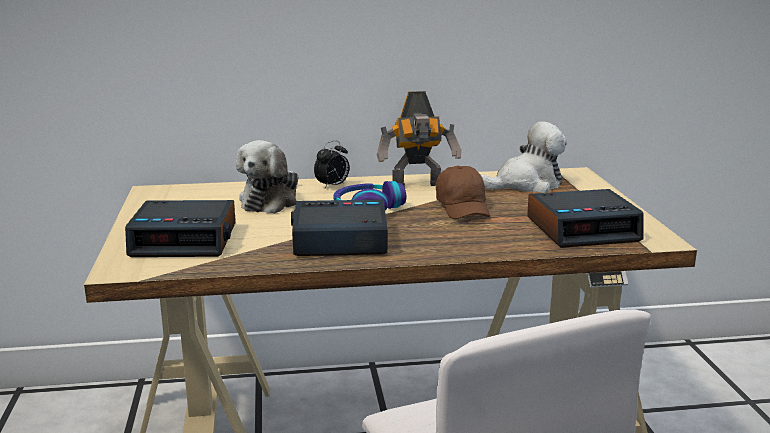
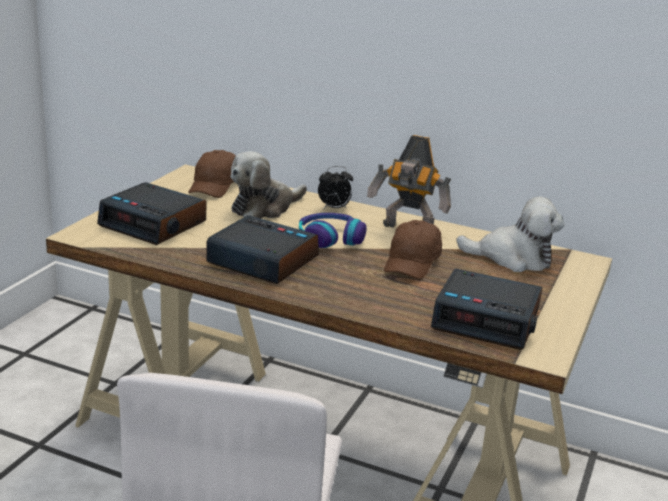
camera: 30 degrees right, 5 degrees up
none -> brown cap [188,150,236,198]

